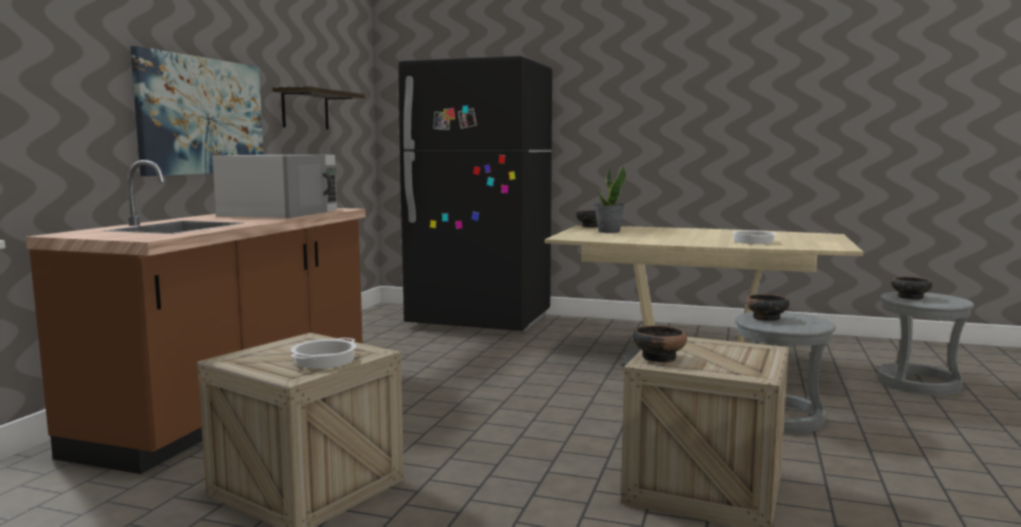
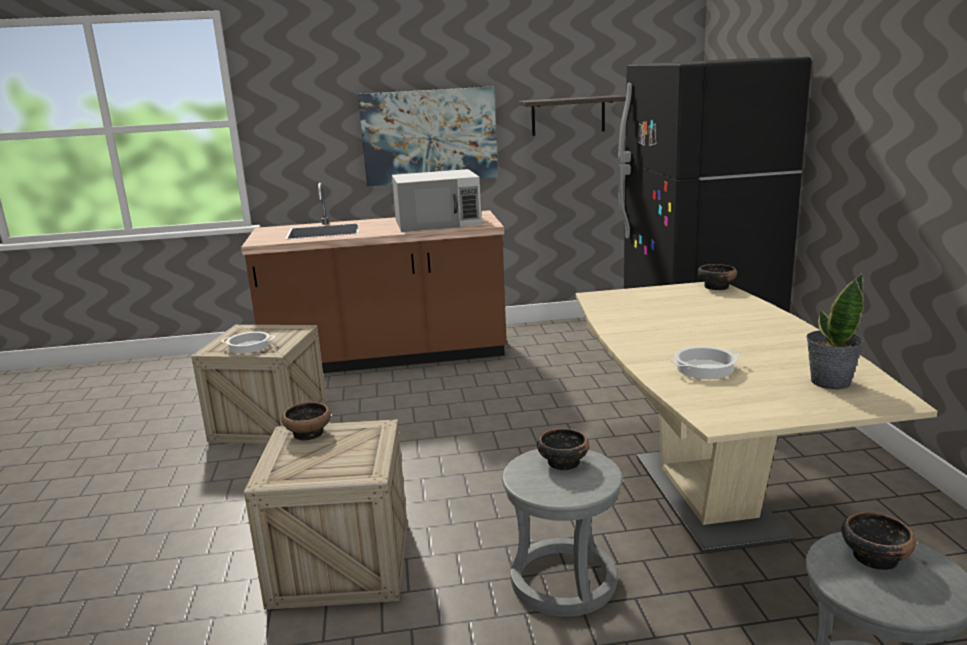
camera: 65 degrees right, 10 degrees up
potted plant [594,164,626,233] -> potted plant moved to [806,273,864,390]

